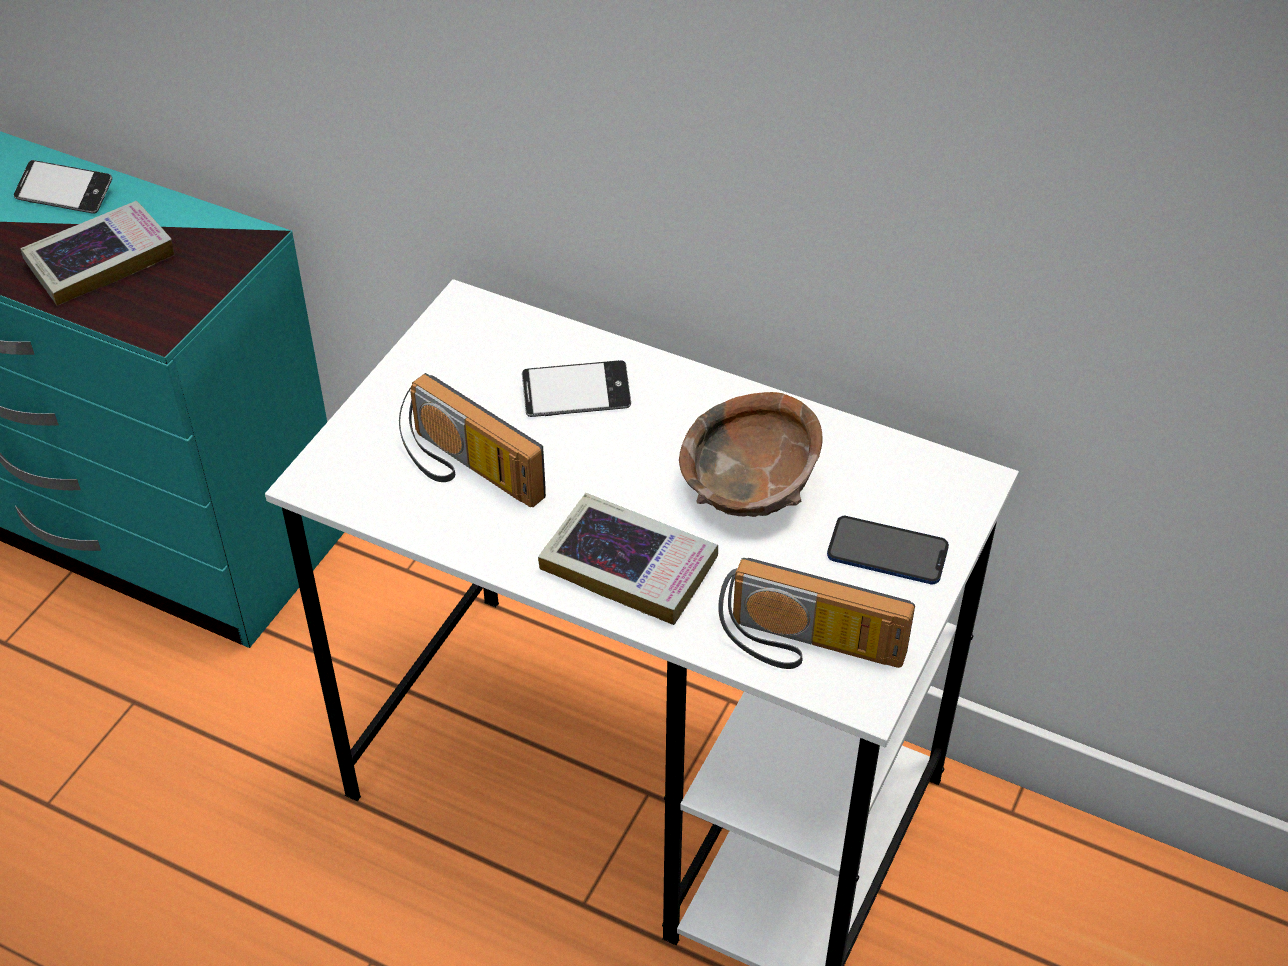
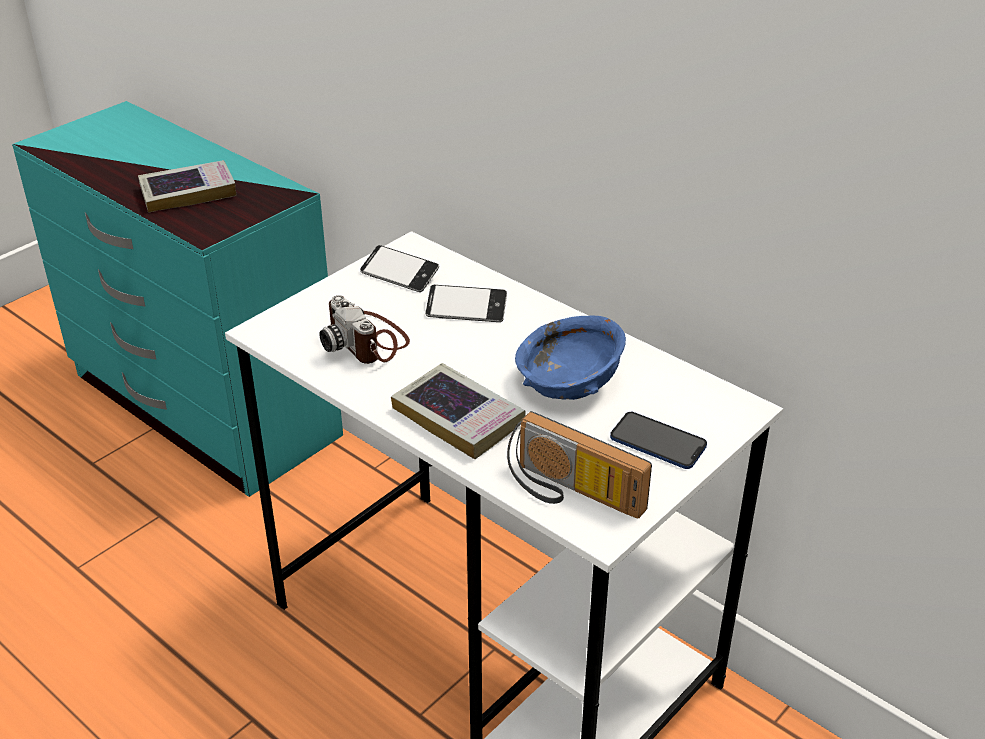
camera: 15 degrees right, 10 degrees down
phone [14,160,112,214] -> phone moved to [360,245,439,292]
radio [399,373,546,507] -> camera [319,295,410,364]
brown bowl [679,392,823,517] -> blue bowl [515,316,626,400]

